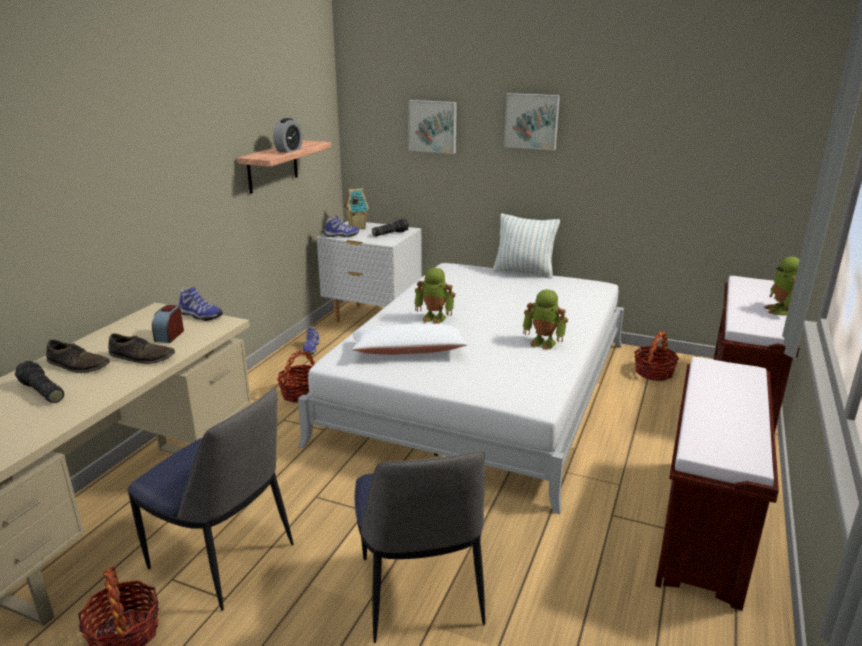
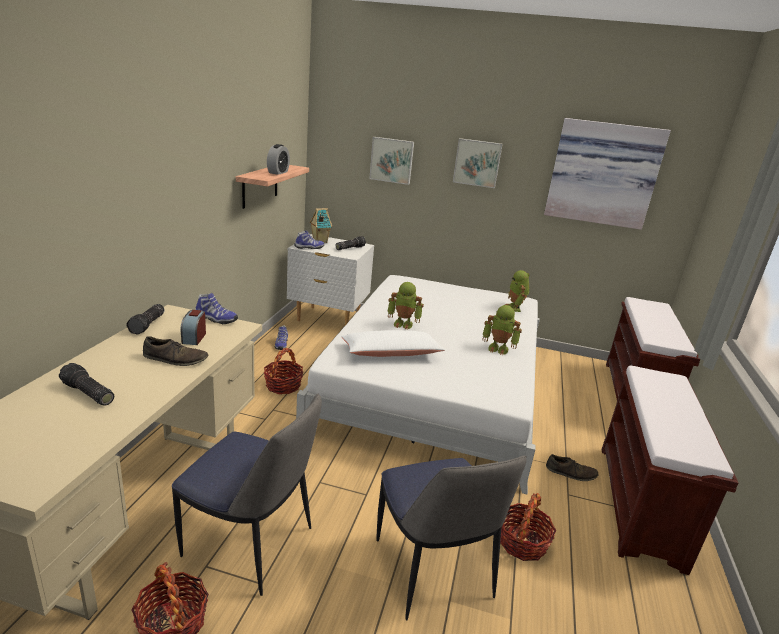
camera: 10 degrees left, 0 degrees up
brown shoe [46,340,110,373] -> brown shoe moved to [546,454,598,481]
pillow [493,214,560,279] -> none
basket [634,331,679,381] -> basket moved to [500,493,557,561]
toy robot [764,257,800,316] -> toy robot moved to [505,270,530,312]
none -> flashlight [126,304,164,335]
none -> picture [544,118,671,230]

